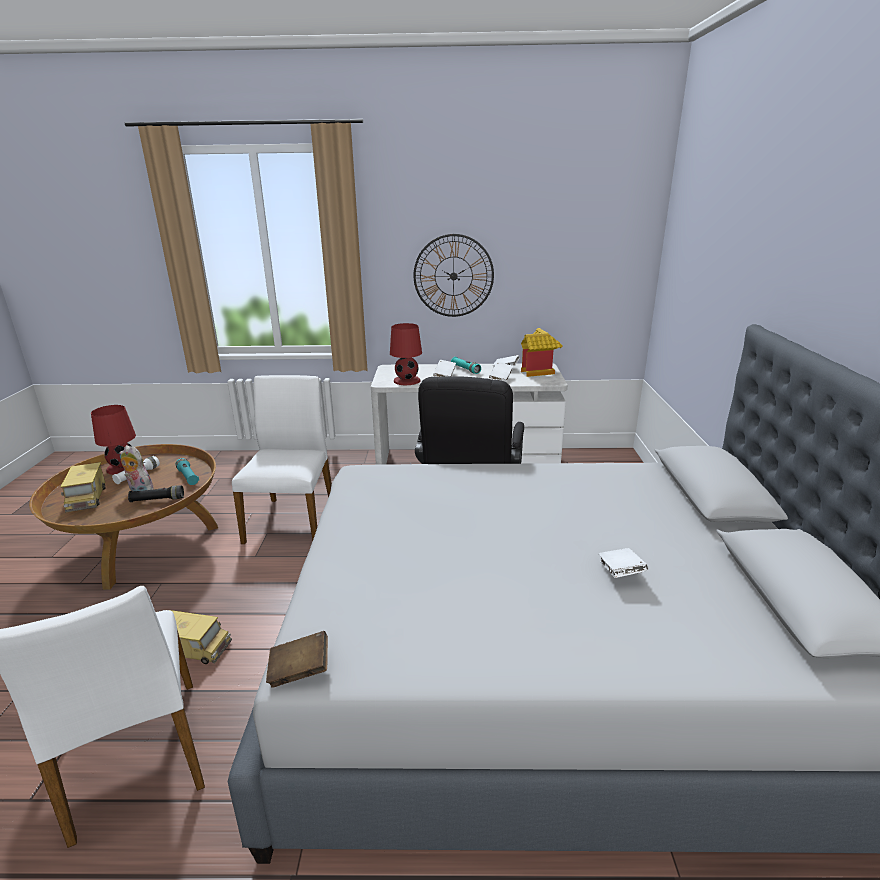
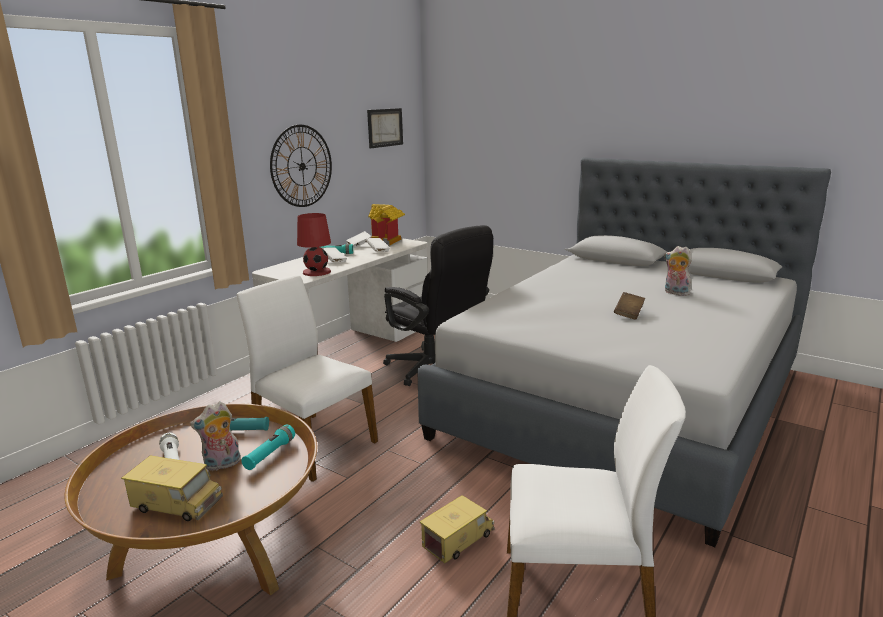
camera: 55 degrees left, 5 degrees down
red table lamp [91,405,136,475] -> none
black flashlight [128,485,184,502] -> turquoise flashlight [241,424,295,470]
brown book [266,631,328,688] -> brown book moved to [614,292,645,320]
white book [599,548,648,578] -> plush toy [664,246,692,296]
none -> picture [367,108,403,148]

